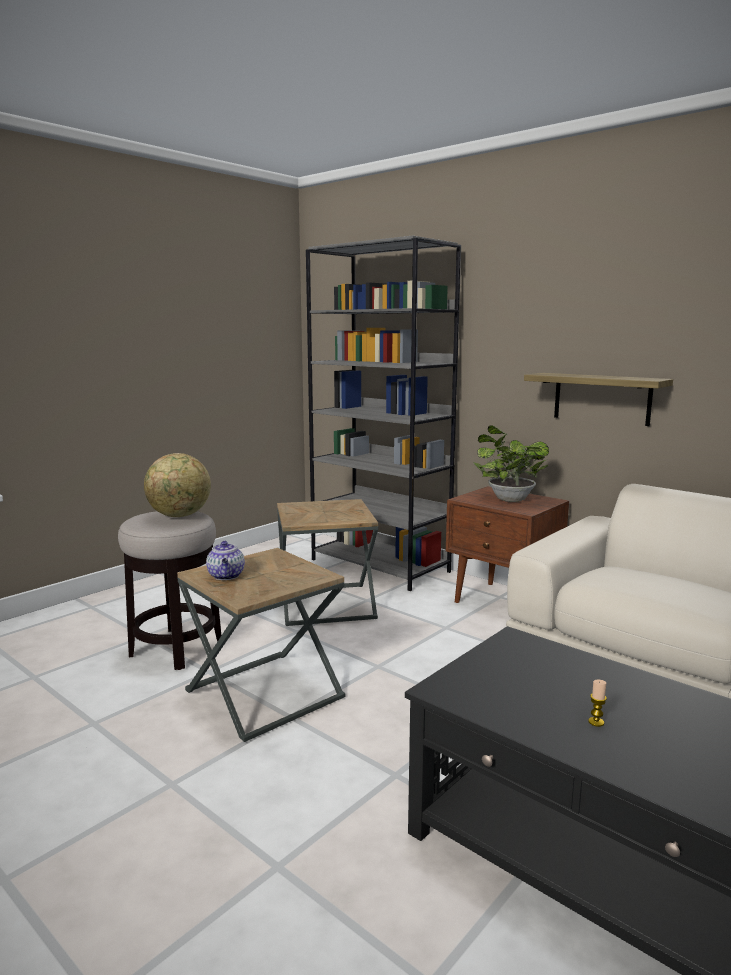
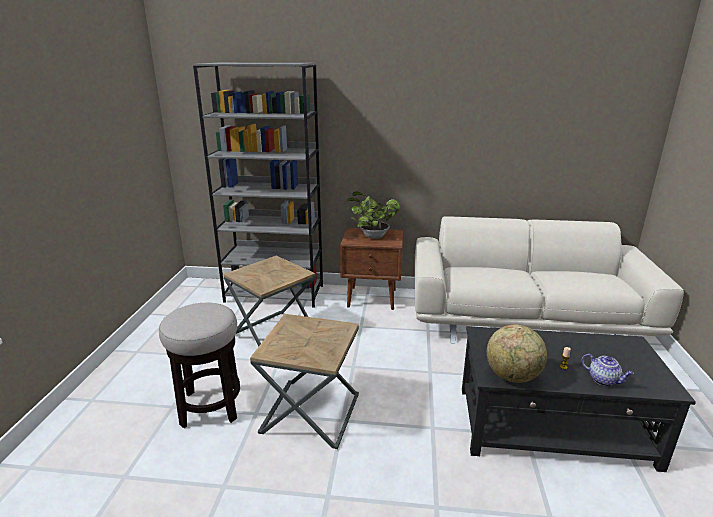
camera: 35 degrees left, 10 degrees up
globe [144,453,211,517] -> globe moved to [487,324,547,383]
teapot [206,541,245,580] -> teapot moved to [581,354,634,386]
shelf [524,373,673,426] -> none

